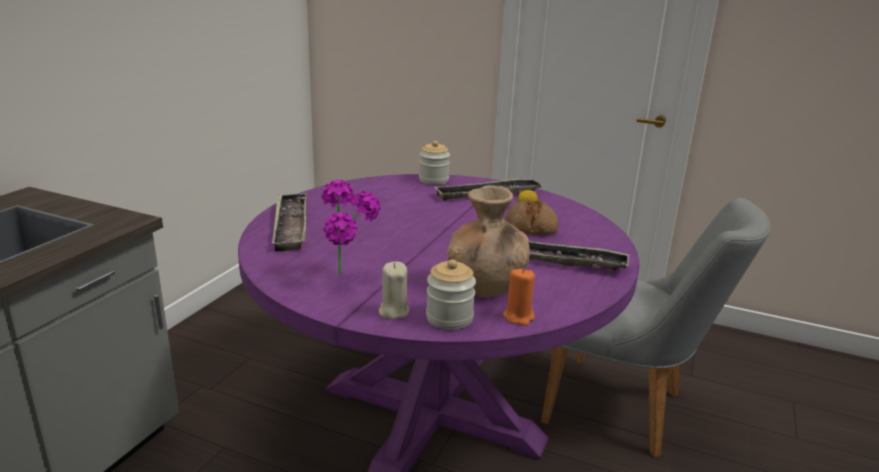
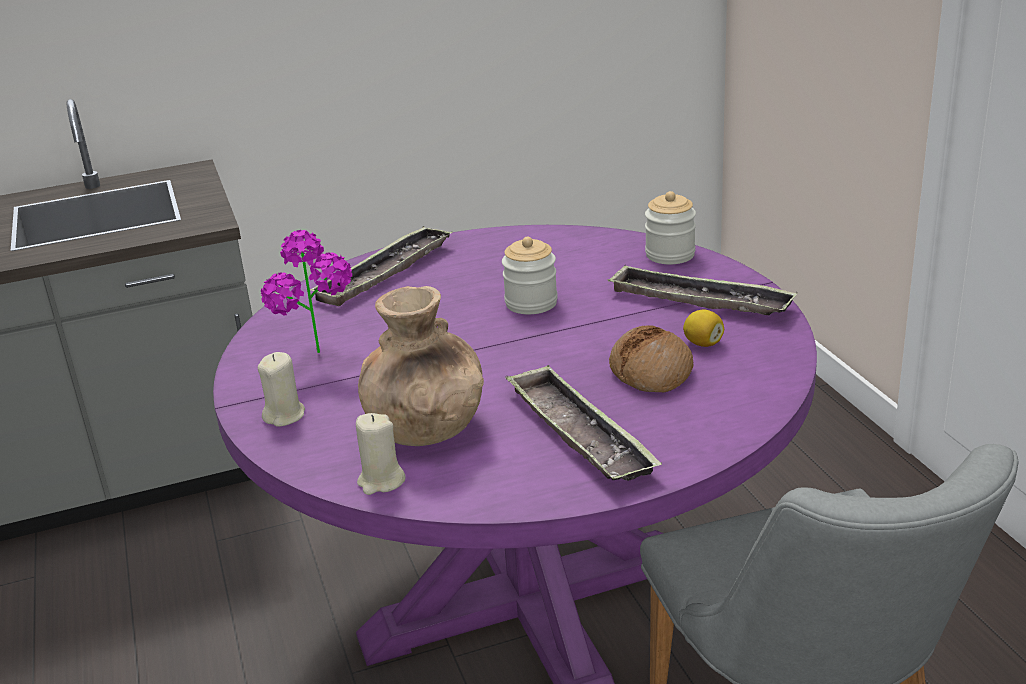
camera: 50 degrees right, 5 degrees up
jar [426,259,476,330] -> jar moved to [502,237,558,314]
orange candle [503,268,535,326] -> beige candle [356,413,406,495]

